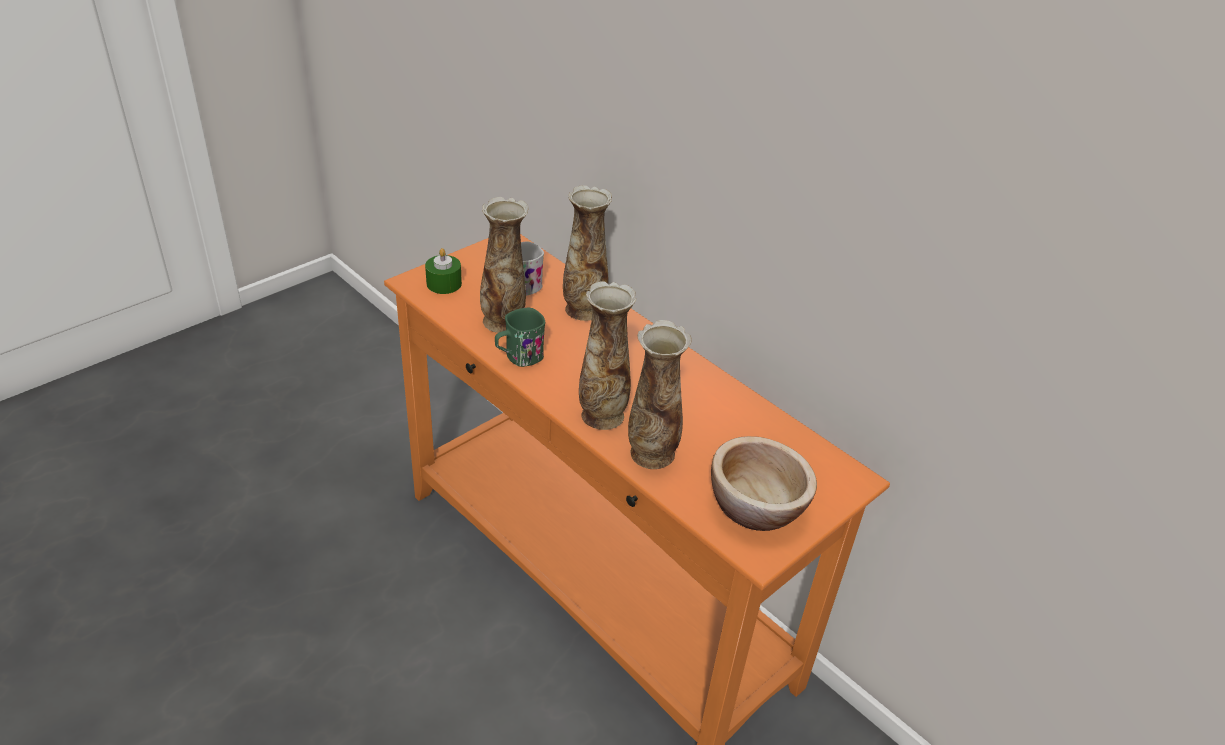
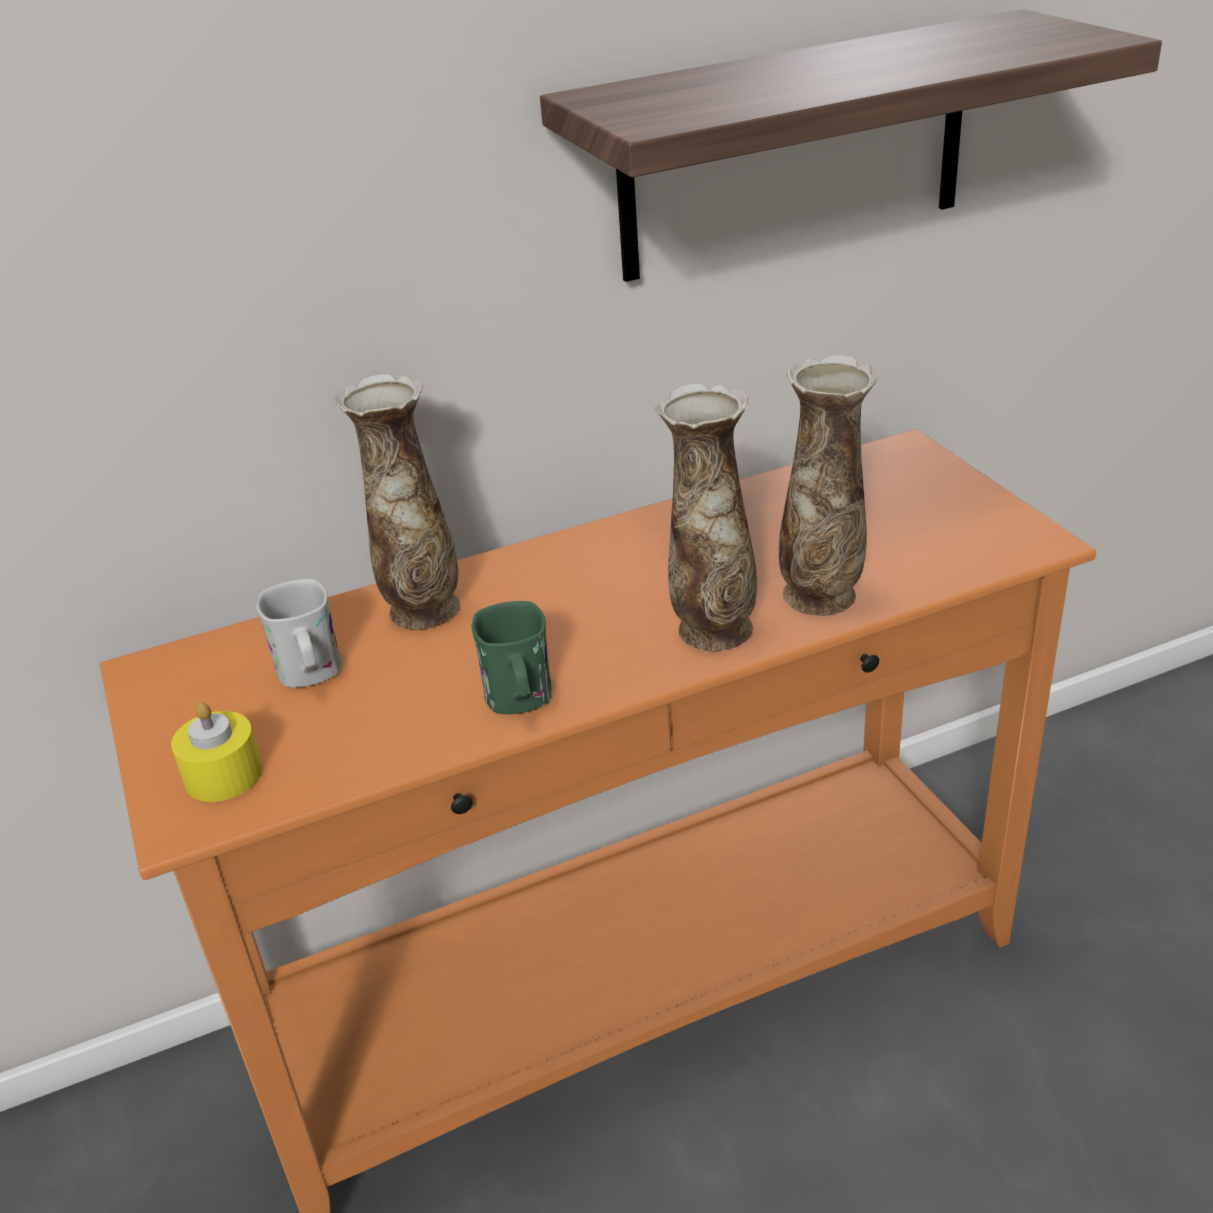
camera: 65 degrees left, 5 degrees down
green candle [425,248,462,294] -> yellow candle [171,702,263,802]
vase [480,197,529,333] -> none
bowl [711,436,817,531] -> none
none -> shelf [540,9,1162,282]

